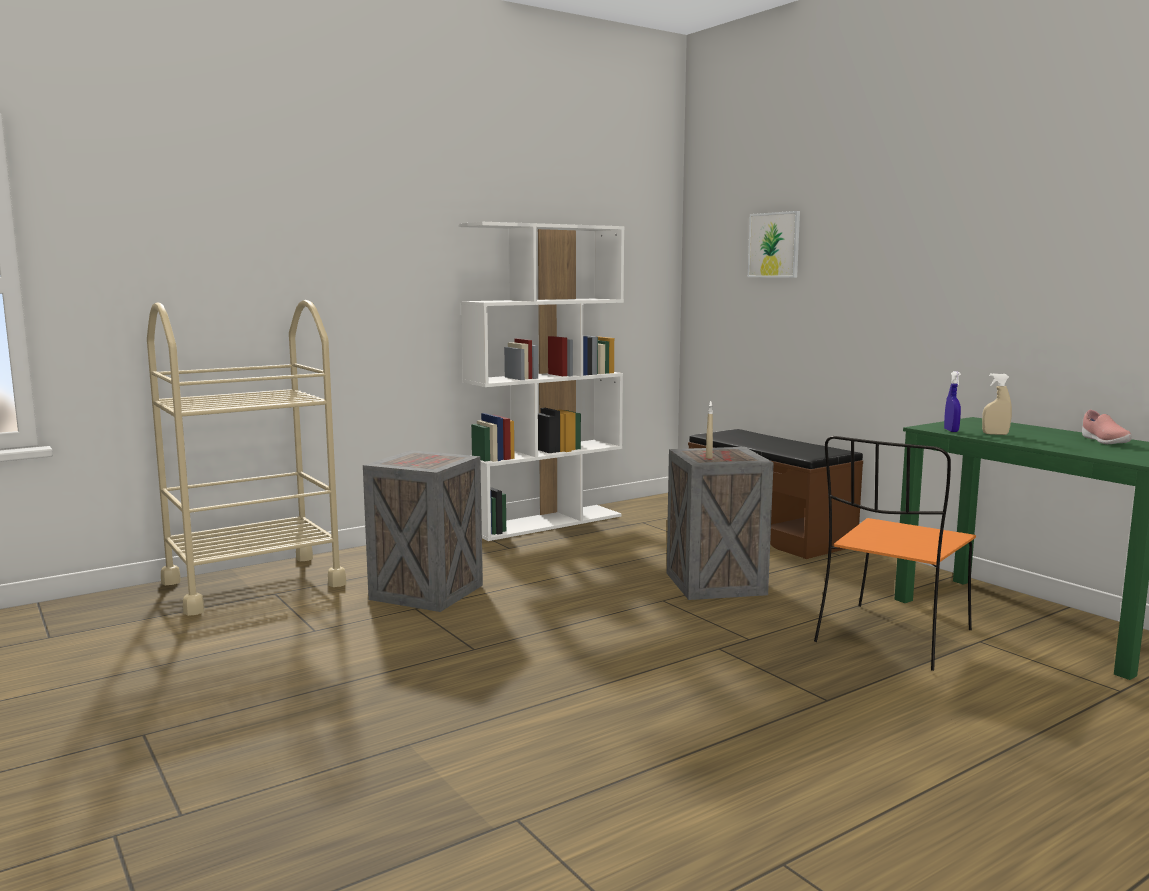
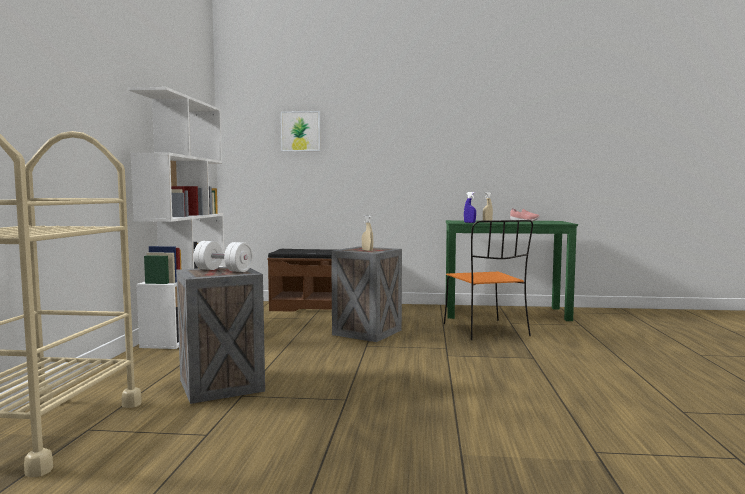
camera: 50 degrees left, 5 degrees down
none -> white dumbbell [194,241,253,272]

